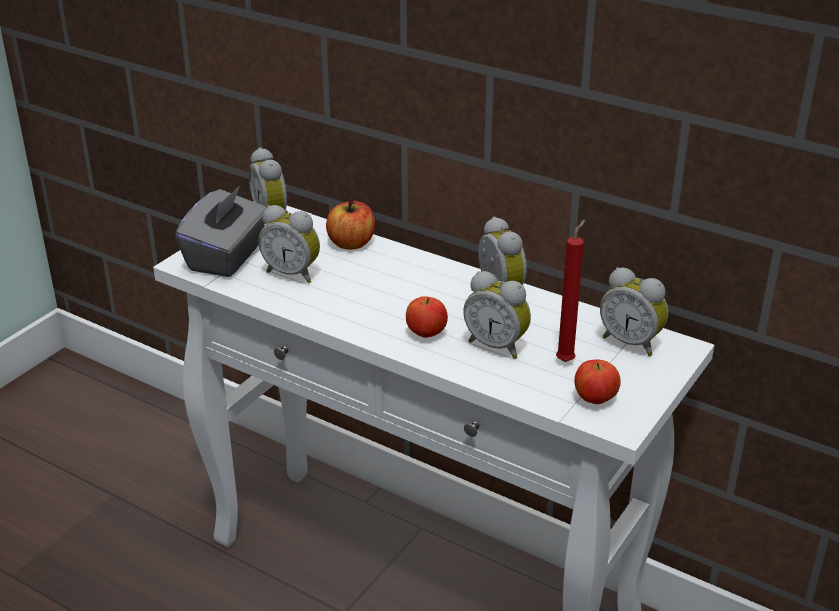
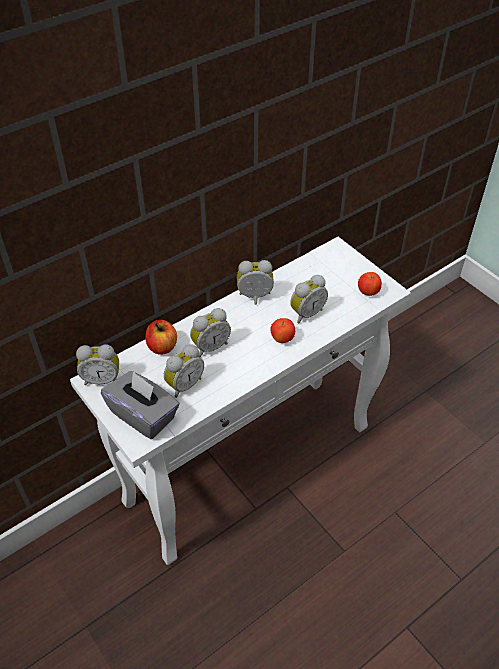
camera: 70 degrees left, 15 degrees up
red candle [556,219,585,362] -> none
alarm clock [600,267,668,356] -> alarm clock moved to [190,308,231,357]

